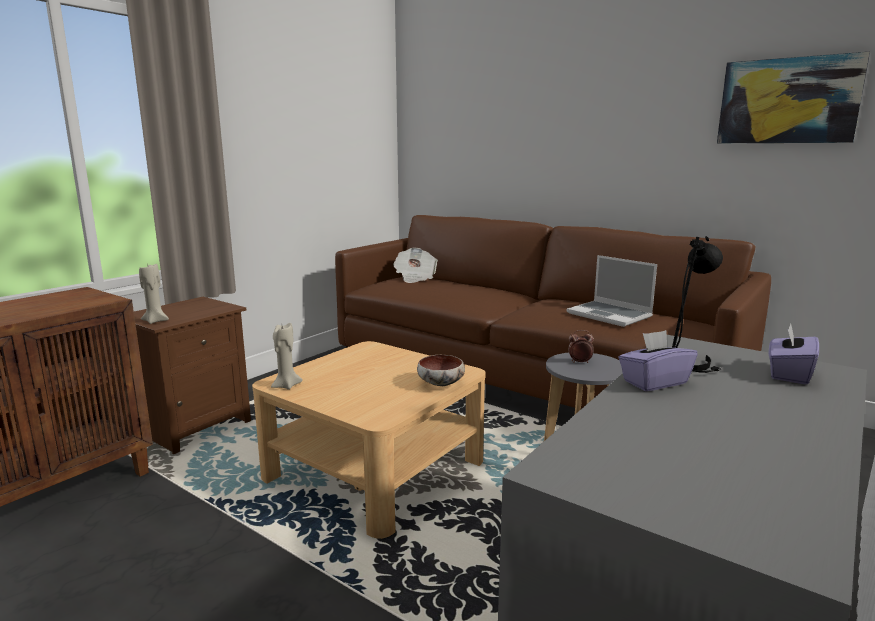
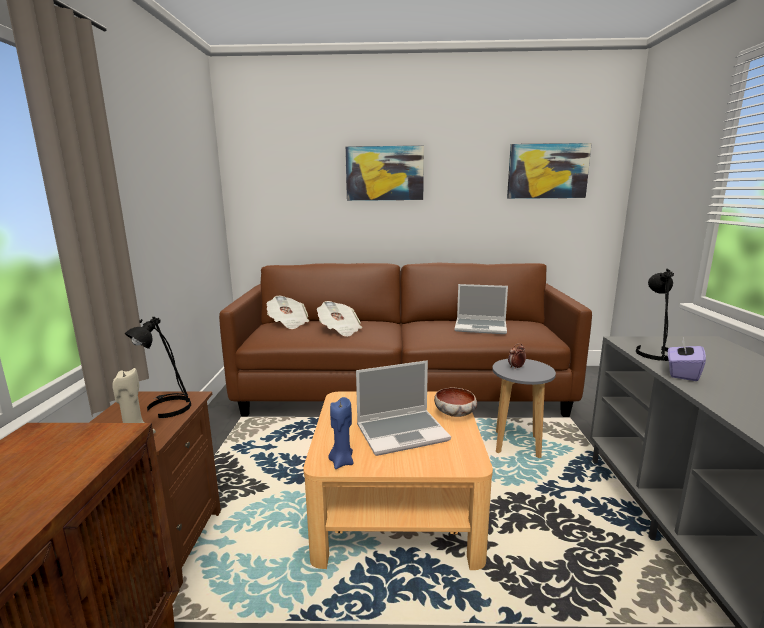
camera: 35 degrees left, 0 degrees up
beige candle [271,323,303,390] -> blue candle [328,397,353,469]
purple tissue box [768,323,819,385] -> none
none -> black table lamp [125,317,191,418]
none -> newspaper [317,301,362,337]
none -> picture [345,146,424,201]
none -> laptop [356,360,451,456]

